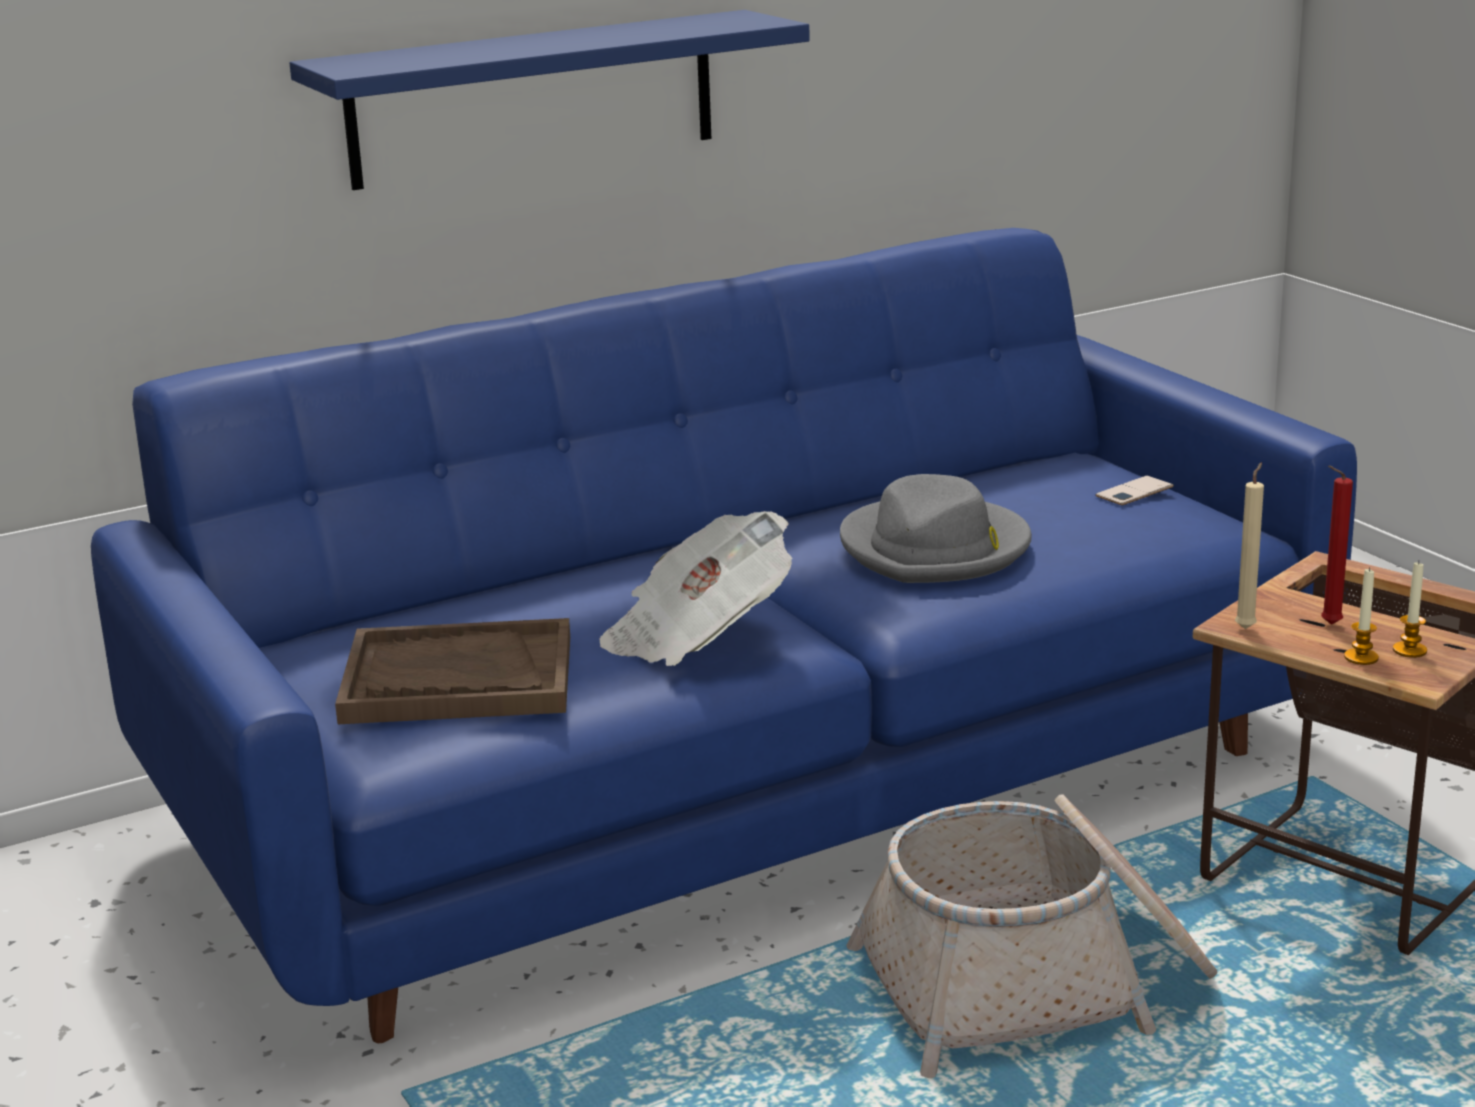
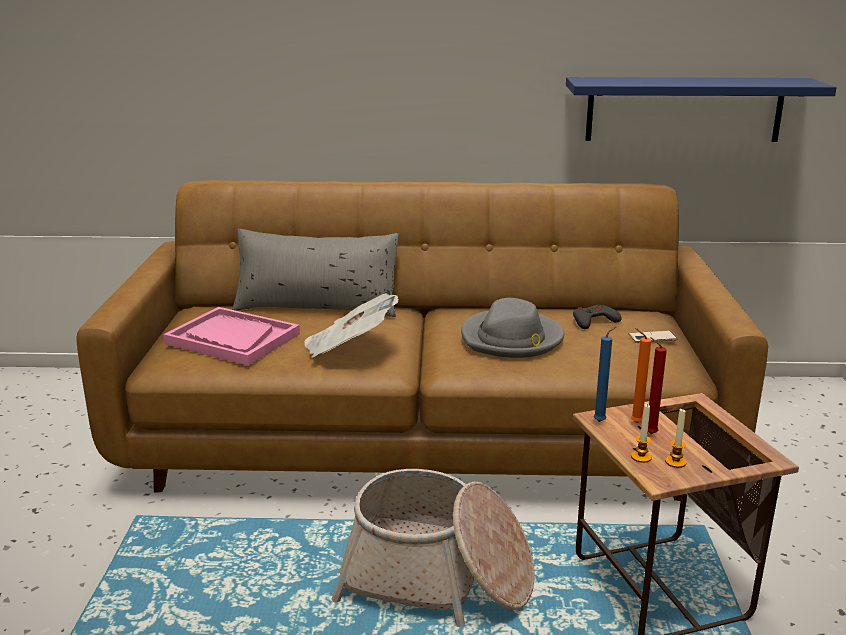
camera: 30 degrees right, 0 degrees up
blue sofa [91,228,1357,1043] -> brown sofa [76,180,768,501]
blue shelf [289,10,810,190] -> blue shelf moved to [566,77,837,142]
brown tray [335,618,570,724] -> pink tray [163,307,300,366]
beige candle [1235,462,1264,629] -> blue candle [593,326,617,422]
none -> grey pillow [232,229,399,317]
none -> grey game controller [573,305,622,329]
none -> orange candle [631,328,651,423]

